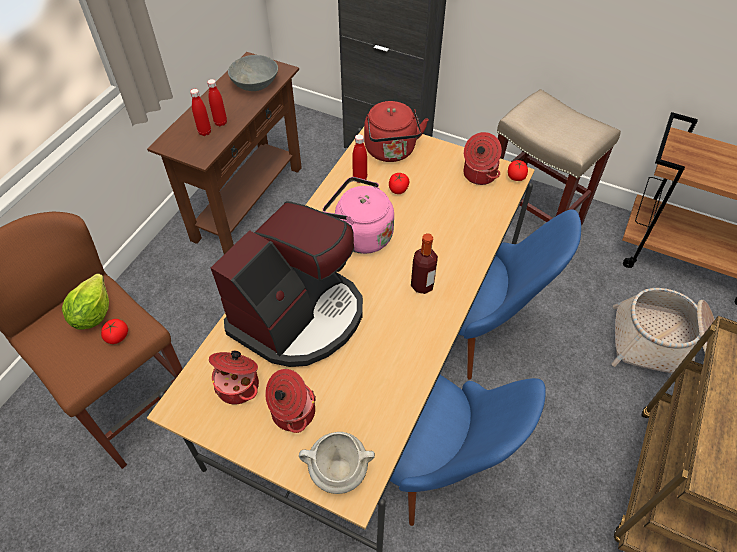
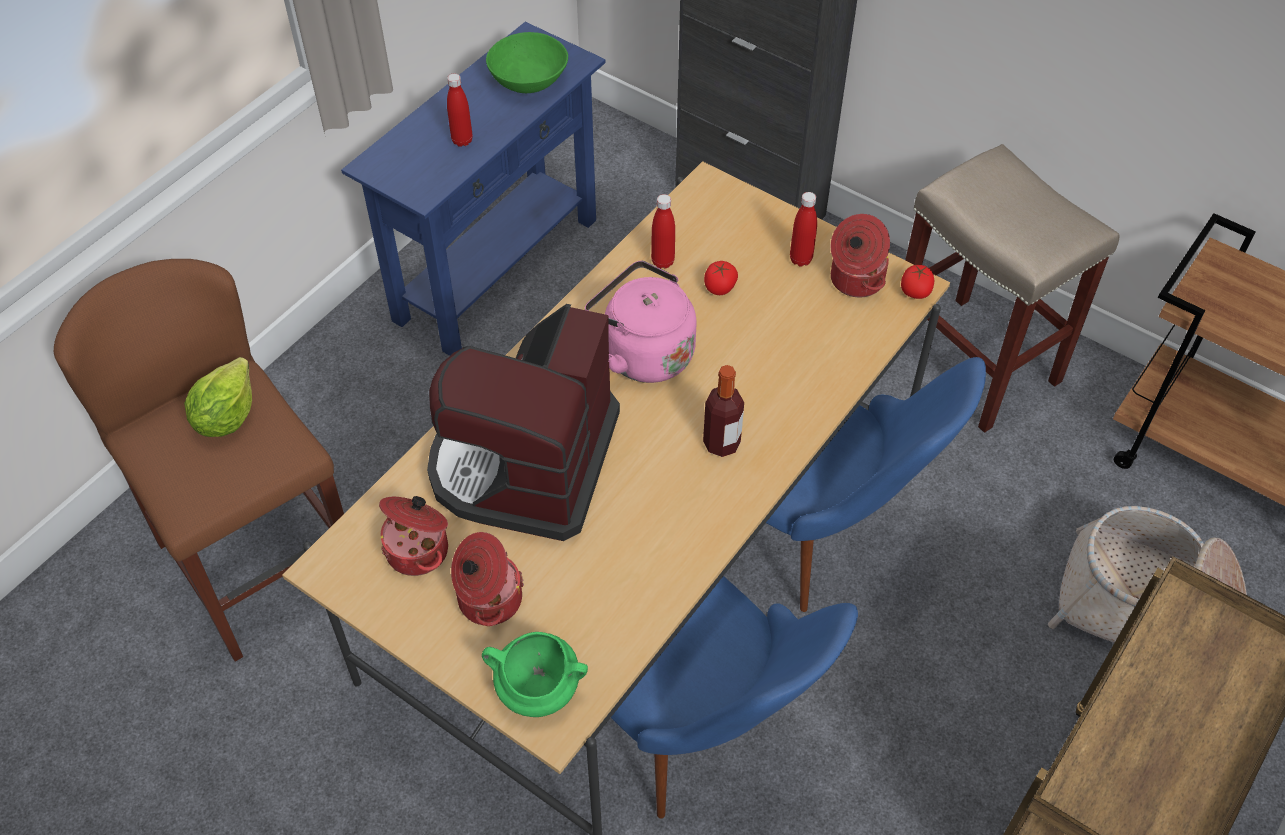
camera: 10 degrees right, 0 degrees up
tomato [101,319,128,344] -> none
brown console table [147,52,302,254] -> blue console table [341,22,606,356]
red bottle [190,89,211,136] -> red bottle moved to [790,192,817,266]
coffee machine [211,201,363,367] -> coffee machine turned 150 degrees clockwise [427,304,620,541]
grey bowl [228,55,278,91] -> green bowl [486,32,568,93]
white cooking pot [299,432,375,494] -> green cooking pot [482,632,588,717]
red kettle [364,101,428,162] -> none

